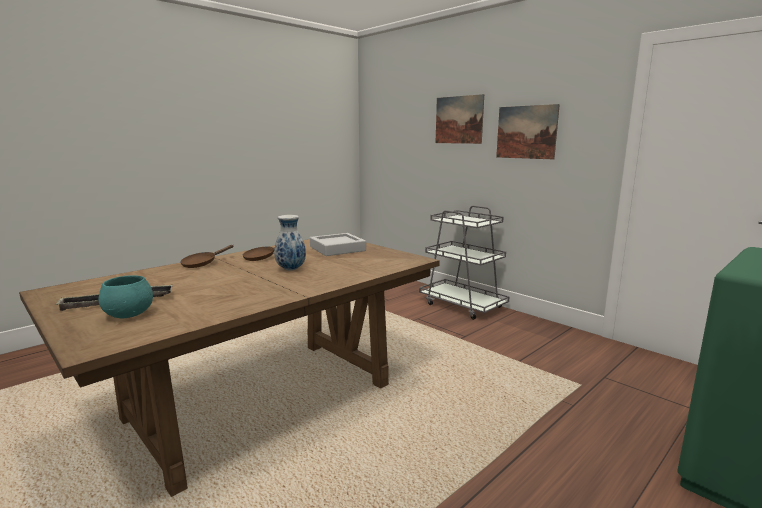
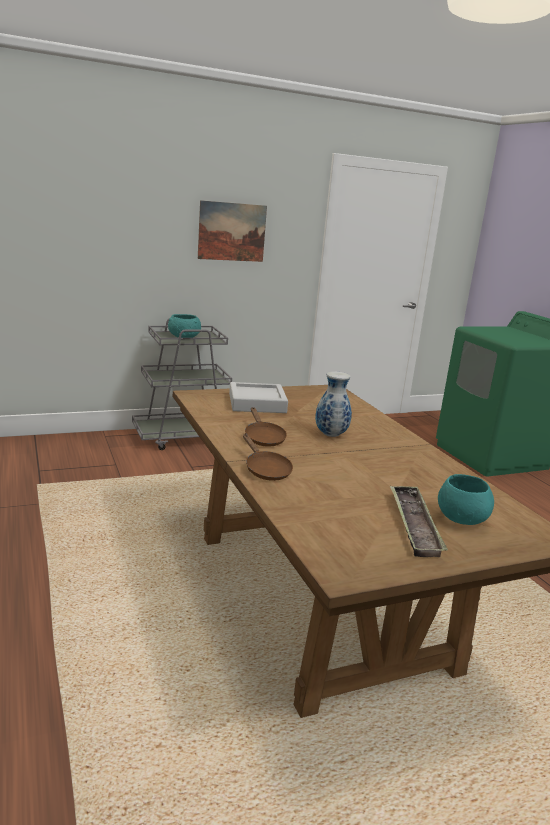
camera: 70 degrees left, 5 degrees up
picture [436,94,484,144] -> none
none -> turquoise bowl [168,314,201,338]

